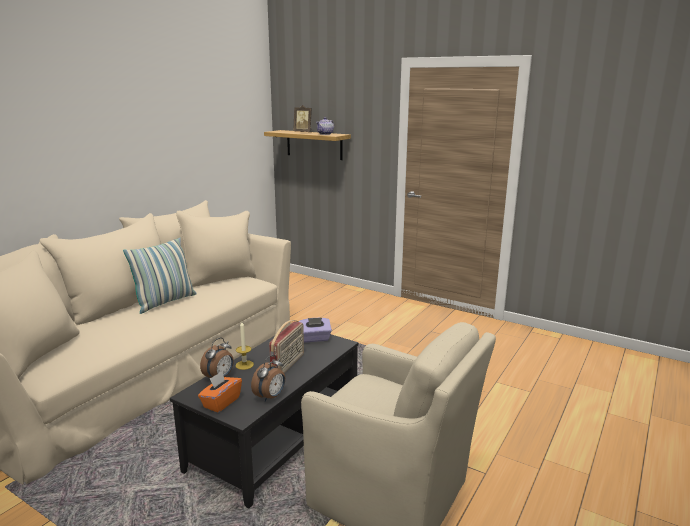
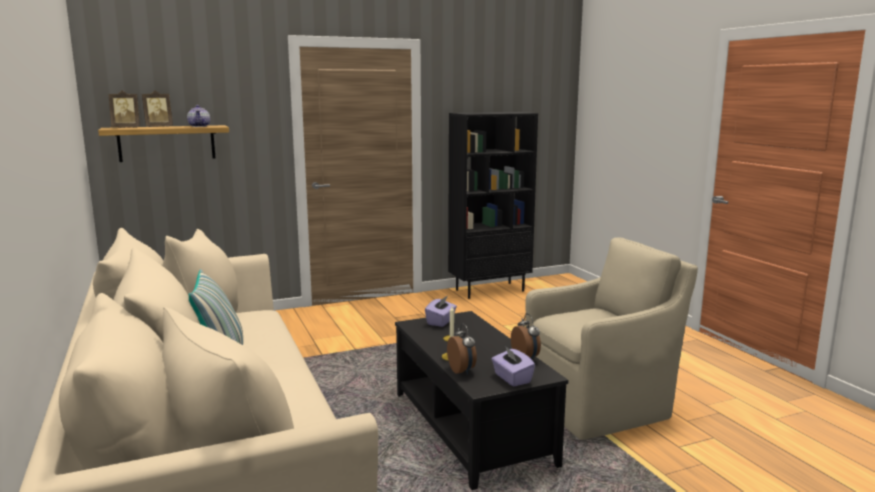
camera: 55 degrees left, 5 degrees down
orange tissue box [198,371,242,413] -> purple tissue box [492,346,535,386]
radio [269,320,304,373] -> none
none -> picture frame [108,90,140,128]
none -> black bookcase [448,112,538,299]

